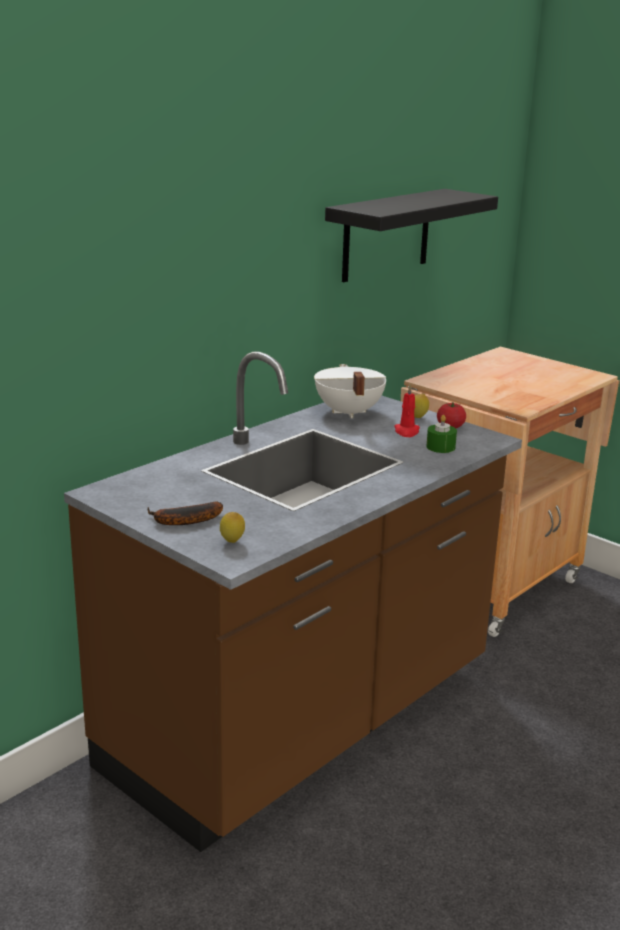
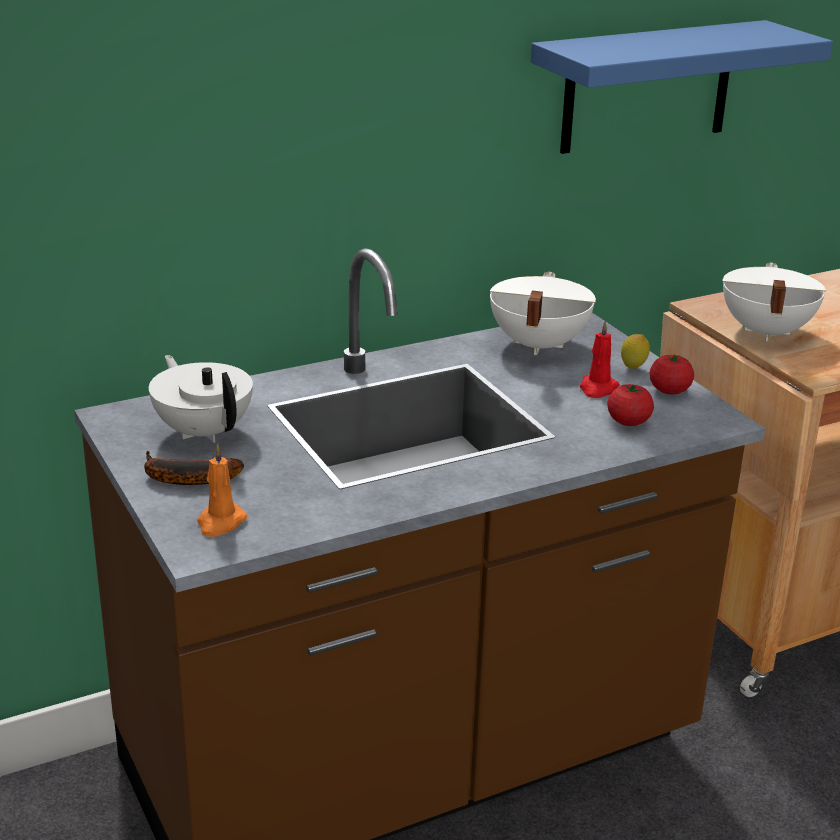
camera: 20 degrees right, 5 degrees up
lemon [220,512,245,543] -> orange candle [197,444,247,537]
black shelf [325,189,498,282] -> blue shelf [530,20,833,154]
green candle [426,415,457,453] -> tomato [607,384,654,426]
none -> white teapot [149,355,253,443]
none -> white cooking pot [722,263,826,341]

